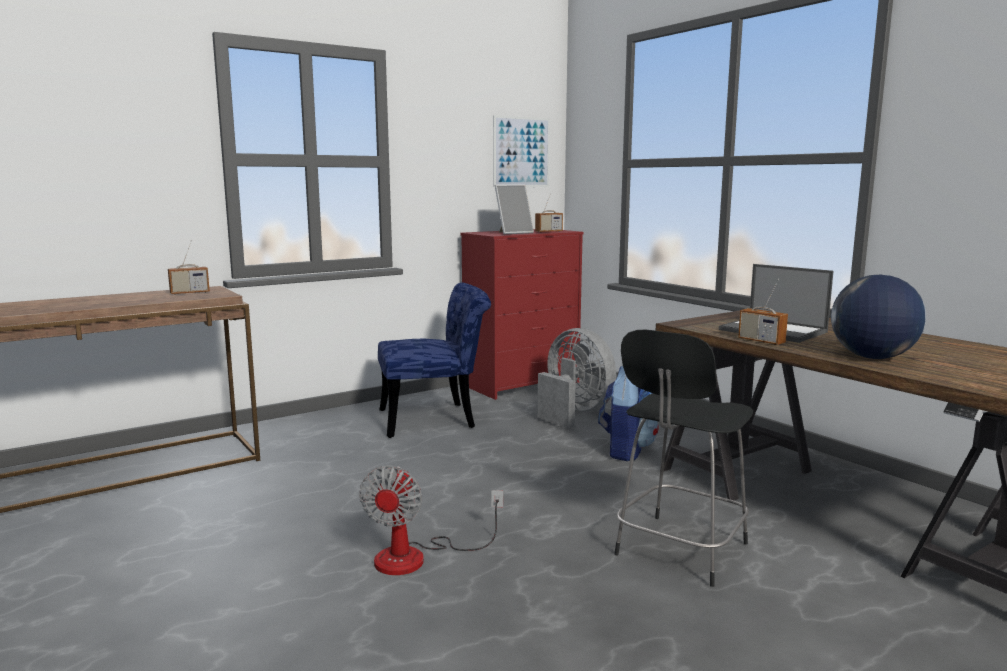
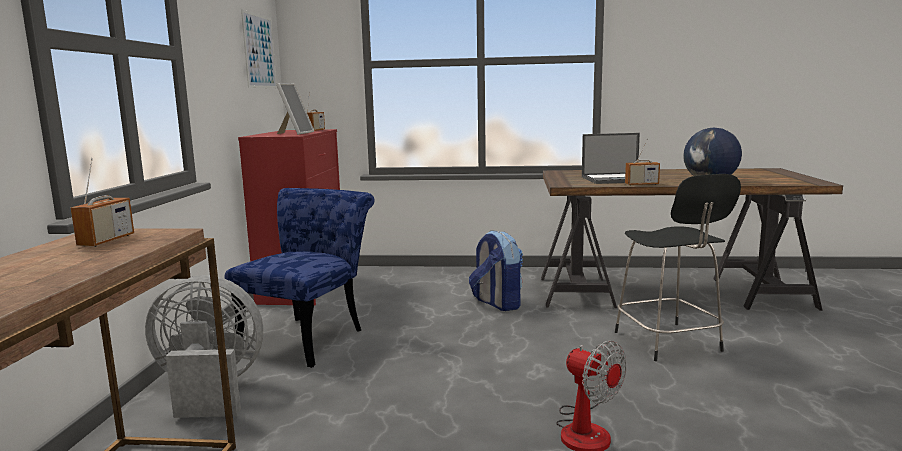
camera: 50 degrees left, 0 degrees up
grey fan [538,328,616,428] -> grey fan moved to [145,275,263,418]

